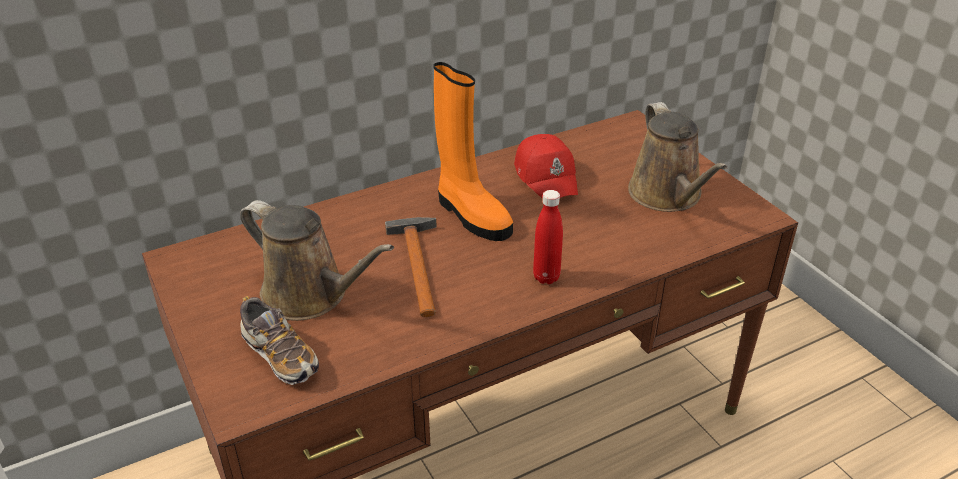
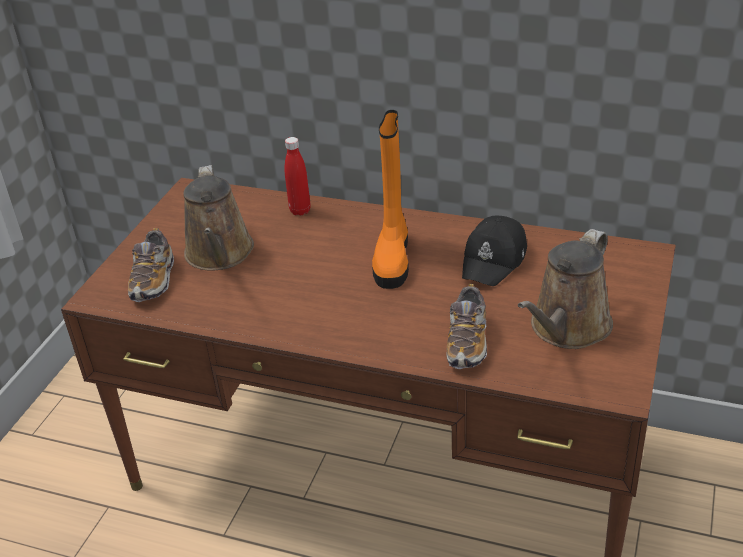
camera: 50 degrees right, 0 degrees up
hammer [385,217,437,317] -> none
red cap [514,134,578,199] -> black cap [462,216,527,286]
red bottle [533,190,563,284] -> red bottle moved to [285,137,310,216]
none -> shoe [446,284,487,369]

